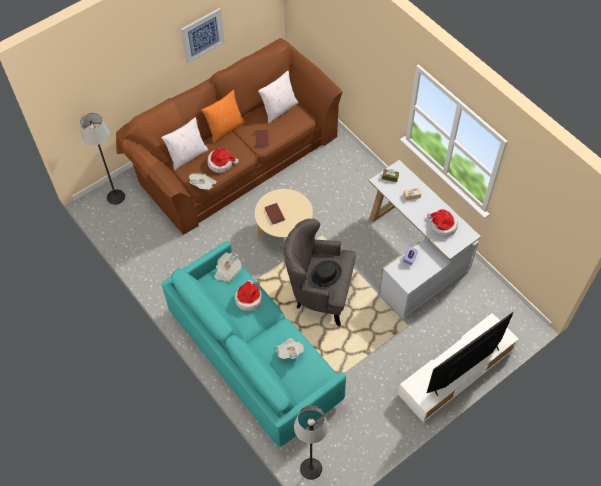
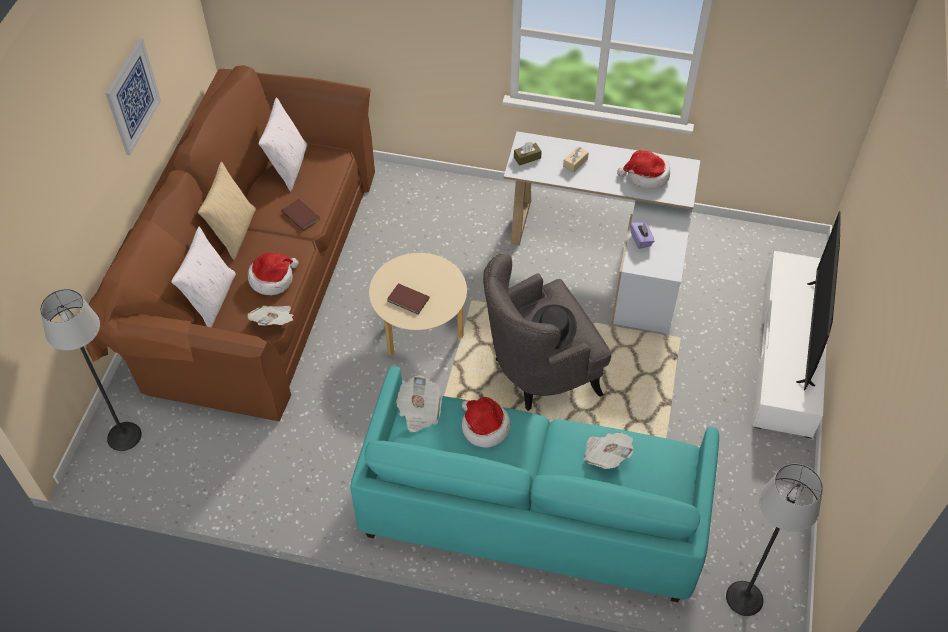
camera: 40 degrees left, 5 degrees down
orange pillow [201,90,245,143] -> beige pillow [198,162,256,260]

